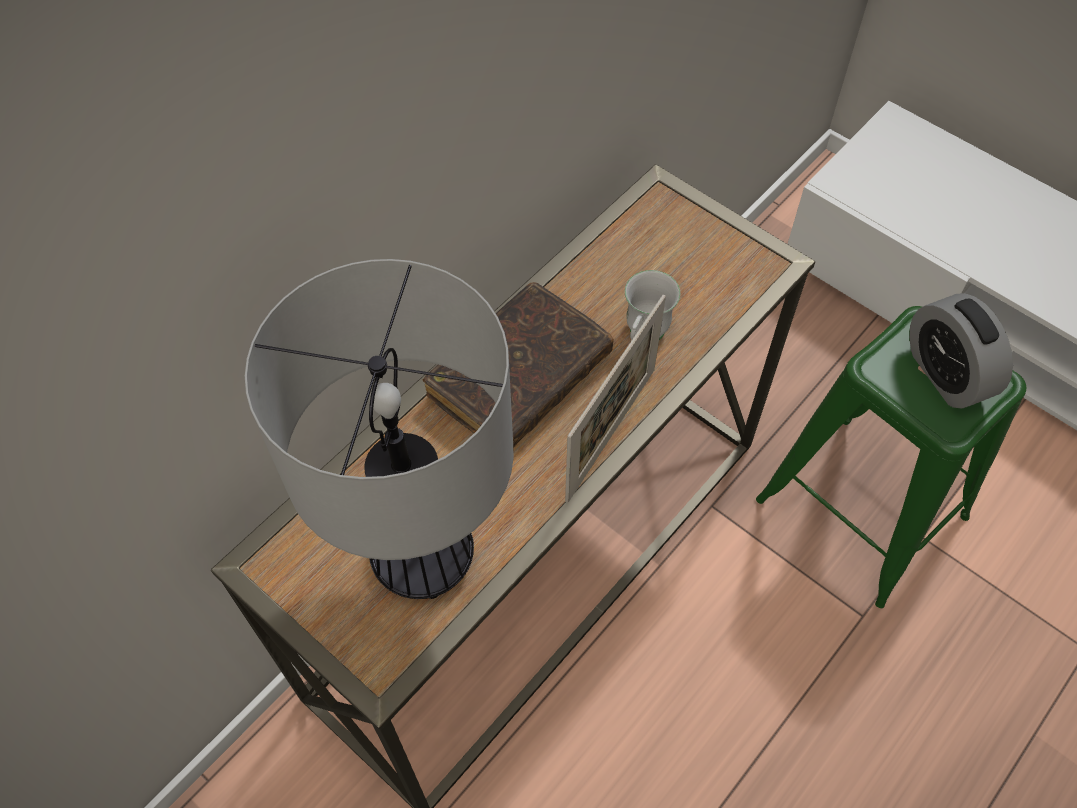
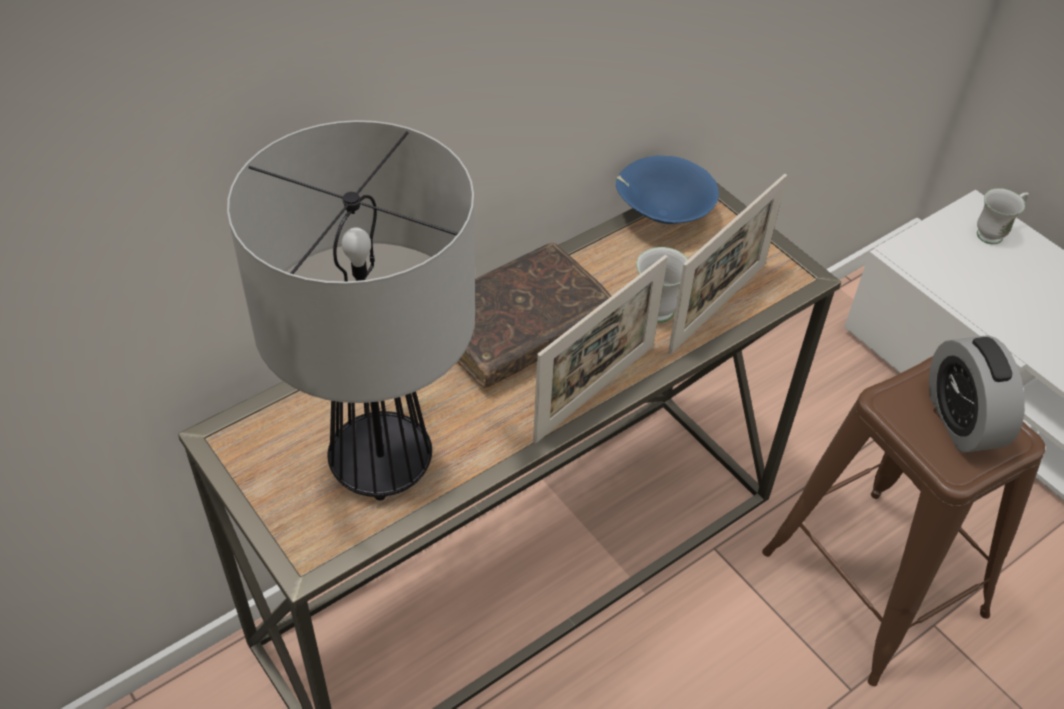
camera: 10 degrees right, 10 degrees down
green stool [756,306,1026,608] -> brown stool [762,356,1045,686]
none -> blue bowl [616,155,719,224]
none -> picture frame [668,174,787,354]
none -> white mug [977,188,1029,244]

